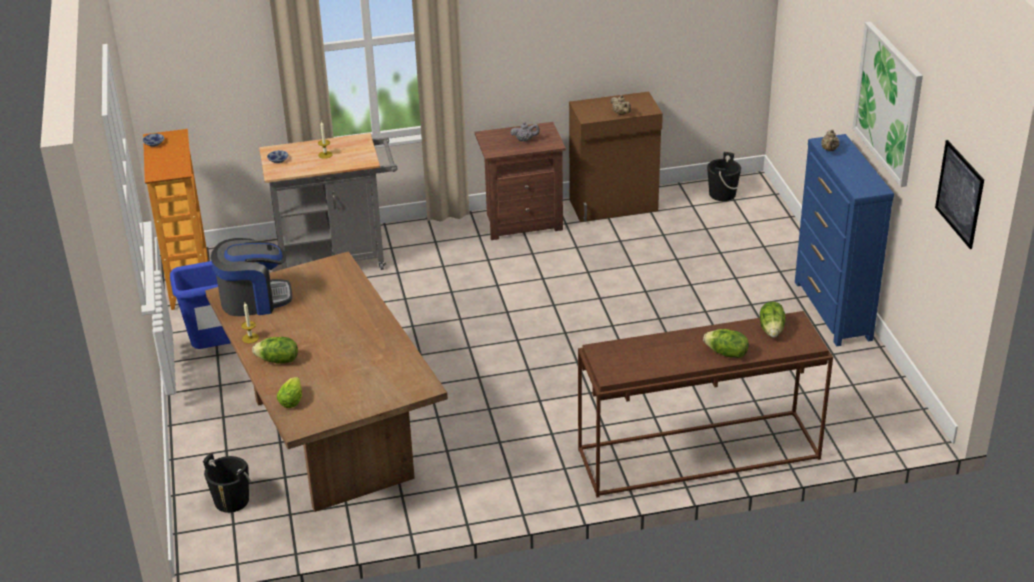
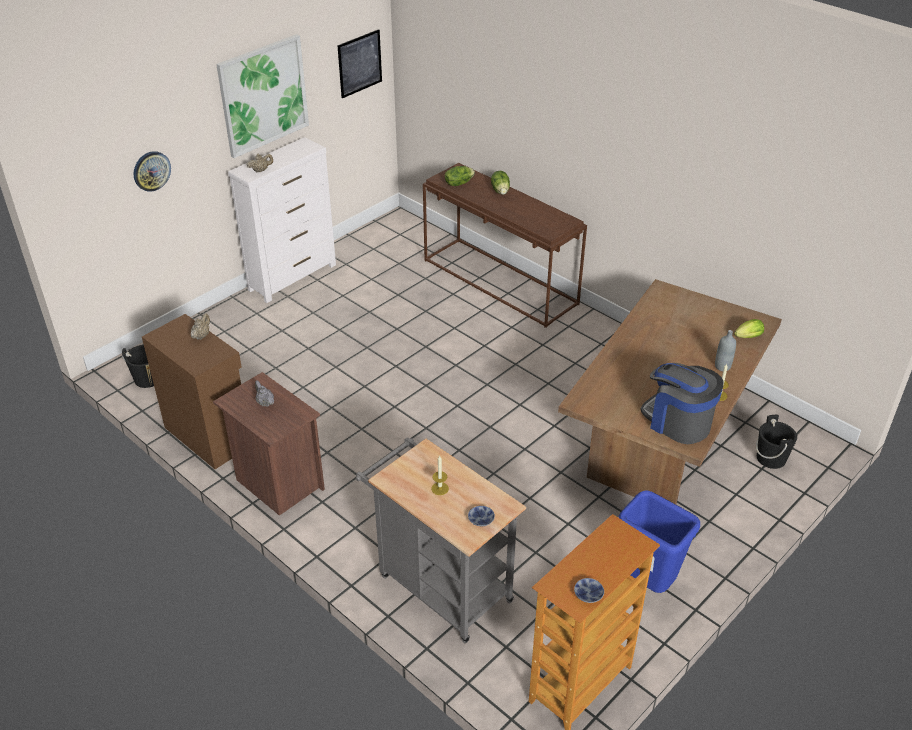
camera: 125 degrees left, 5 degrees up
lettuce [252,337,298,364] -> grey bottle [715,330,736,371]
blue dresser [795,134,894,346] -> white dresser [228,137,336,303]
none -> wall clock [134,151,171,192]

